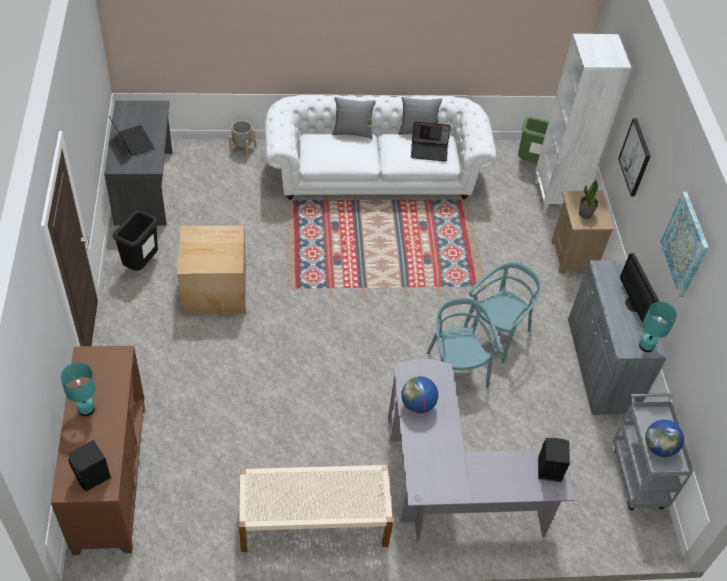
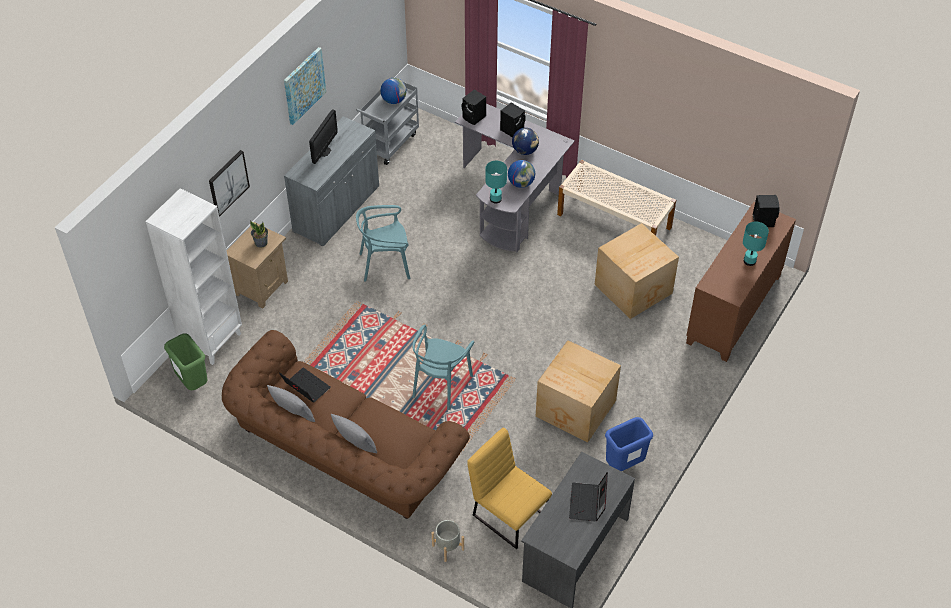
camera: 140 degrees left, 0 degrees up
black trash can [113,211,158,271] -> blue trash can [605,417,653,471]
white sofa [265,95,496,200] -> brown sofa [222,330,470,519]
turquoise chair [427,298,501,388] -> turquoise chair moved to [412,324,475,410]
turquoise table lamp [639,302,677,352] -> turquoise table lamp moved to [485,161,507,203]
none -> yellow chair [467,427,552,549]
none -> black speaker [500,102,526,138]
none -> globe [512,128,539,155]
none -> cardboard box [595,223,679,319]

